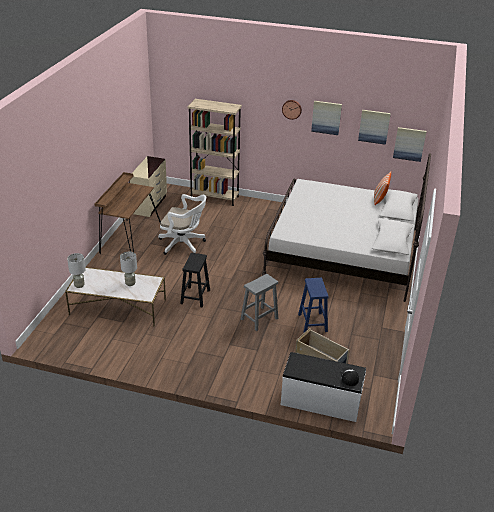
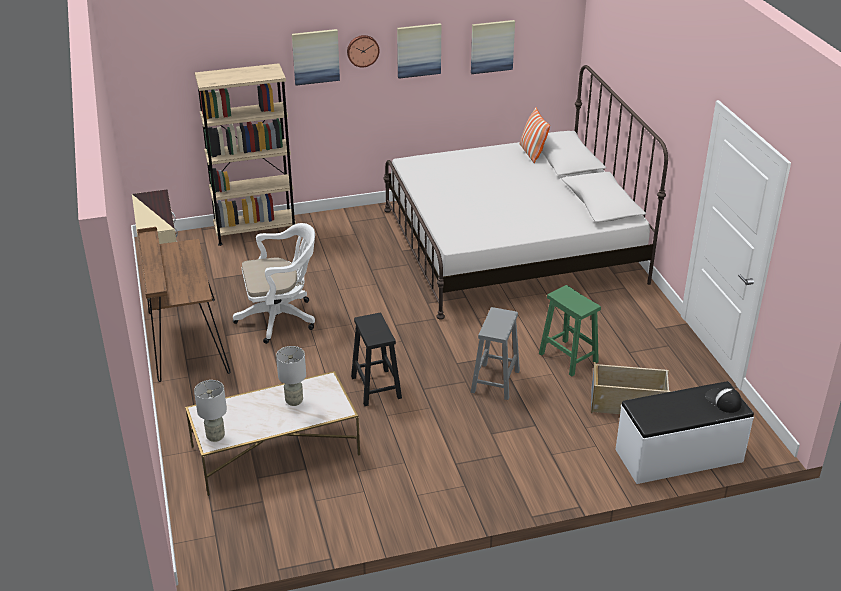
camera: 30 degrees left, 0 degrees up
blue stool [298,278,329,333] -> green stool [539,285,601,376]
picture [393,127,427,162] -> picture moved to [292,29,340,86]

